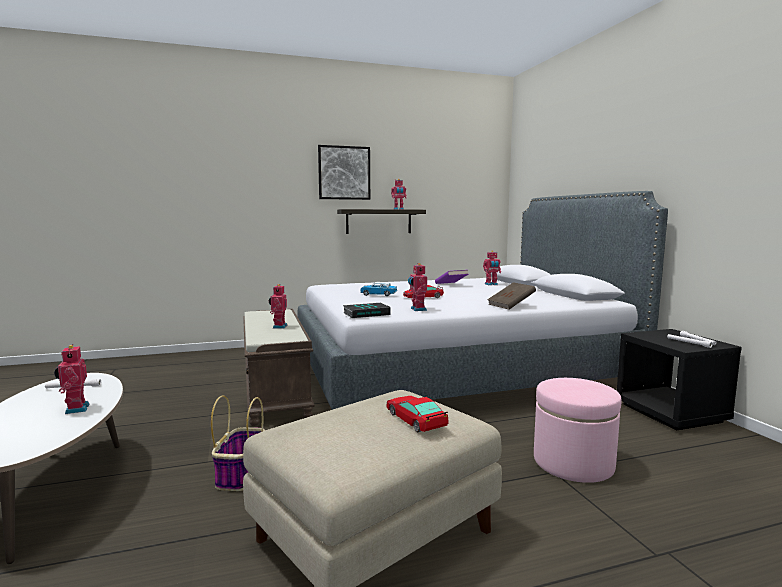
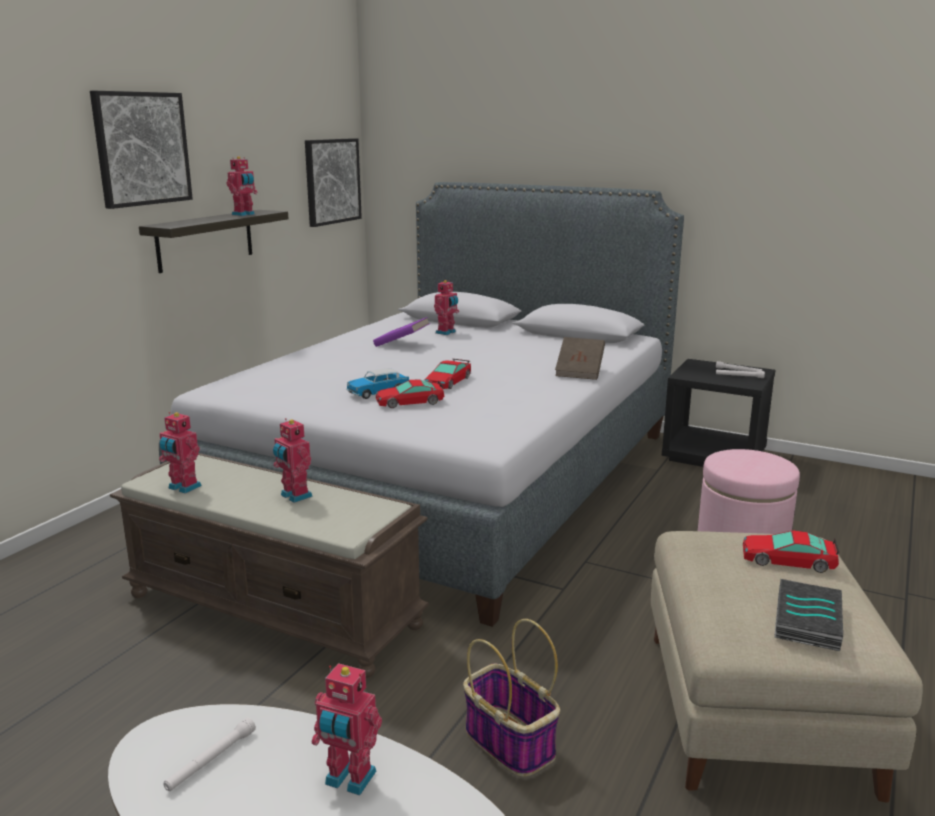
camera: 45 degrees left, 10 degrees up
book [343,303,391,318] -> book moved to [774,579,843,651]
toy robot [408,263,427,311] -> toy robot moved to [159,412,202,493]
none -> picture [305,138,362,227]
none -> toy car [376,379,444,408]

